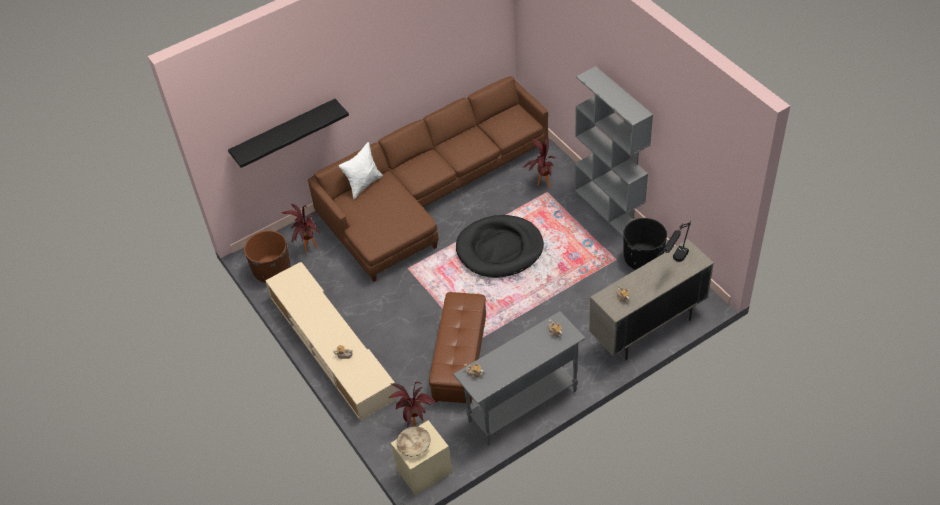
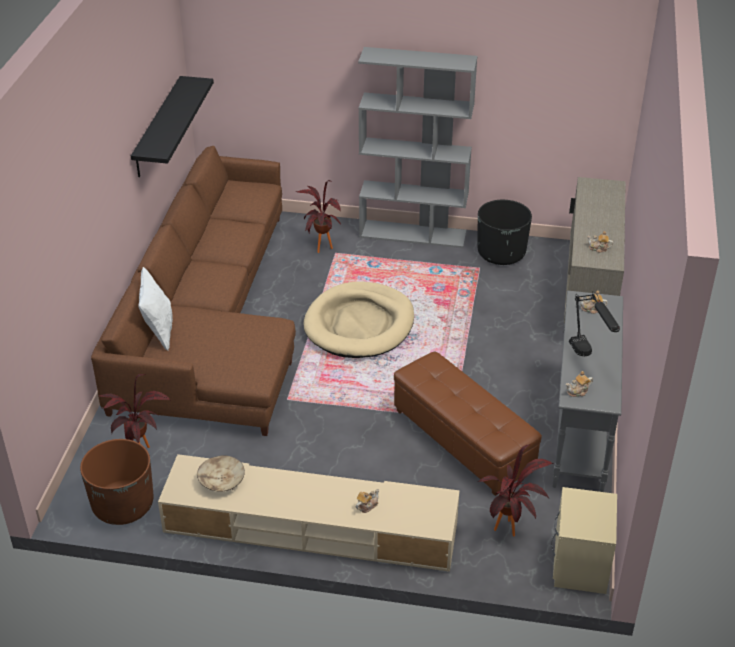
camera: 50 degrees left, 10 degrees down
black shelf [228,99,349,168] -> black shelf moved to [131,76,214,177]
beige bowl [397,426,431,457] -> beige bowl moved to [197,455,245,492]
black dog bed [456,215,544,278] -> beige dog bed [304,281,414,358]
black table lamp [663,221,691,262] -> black table lamp moved to [569,291,620,356]

